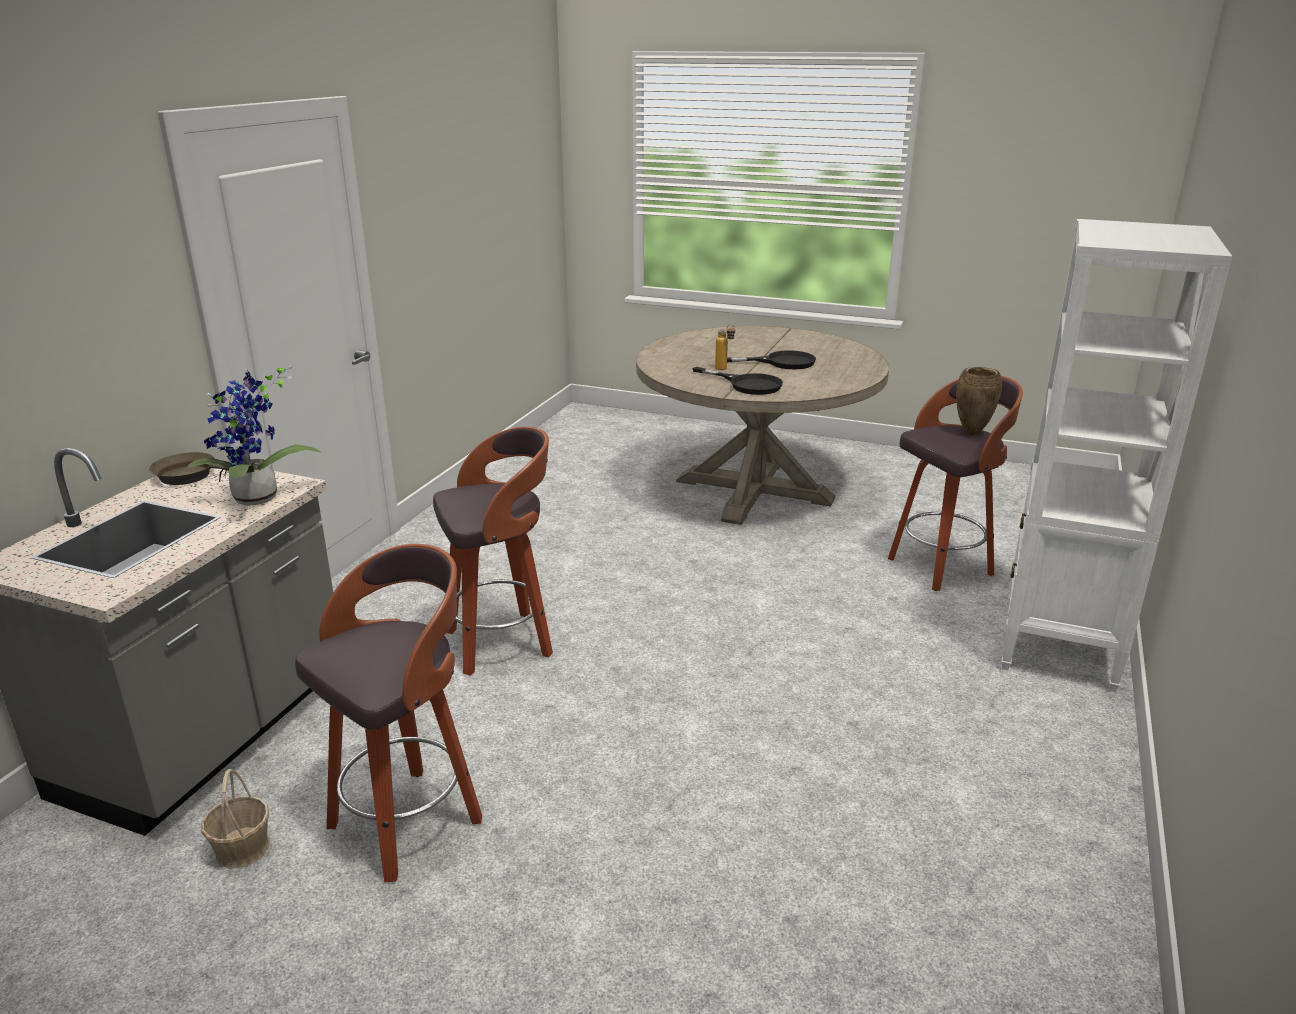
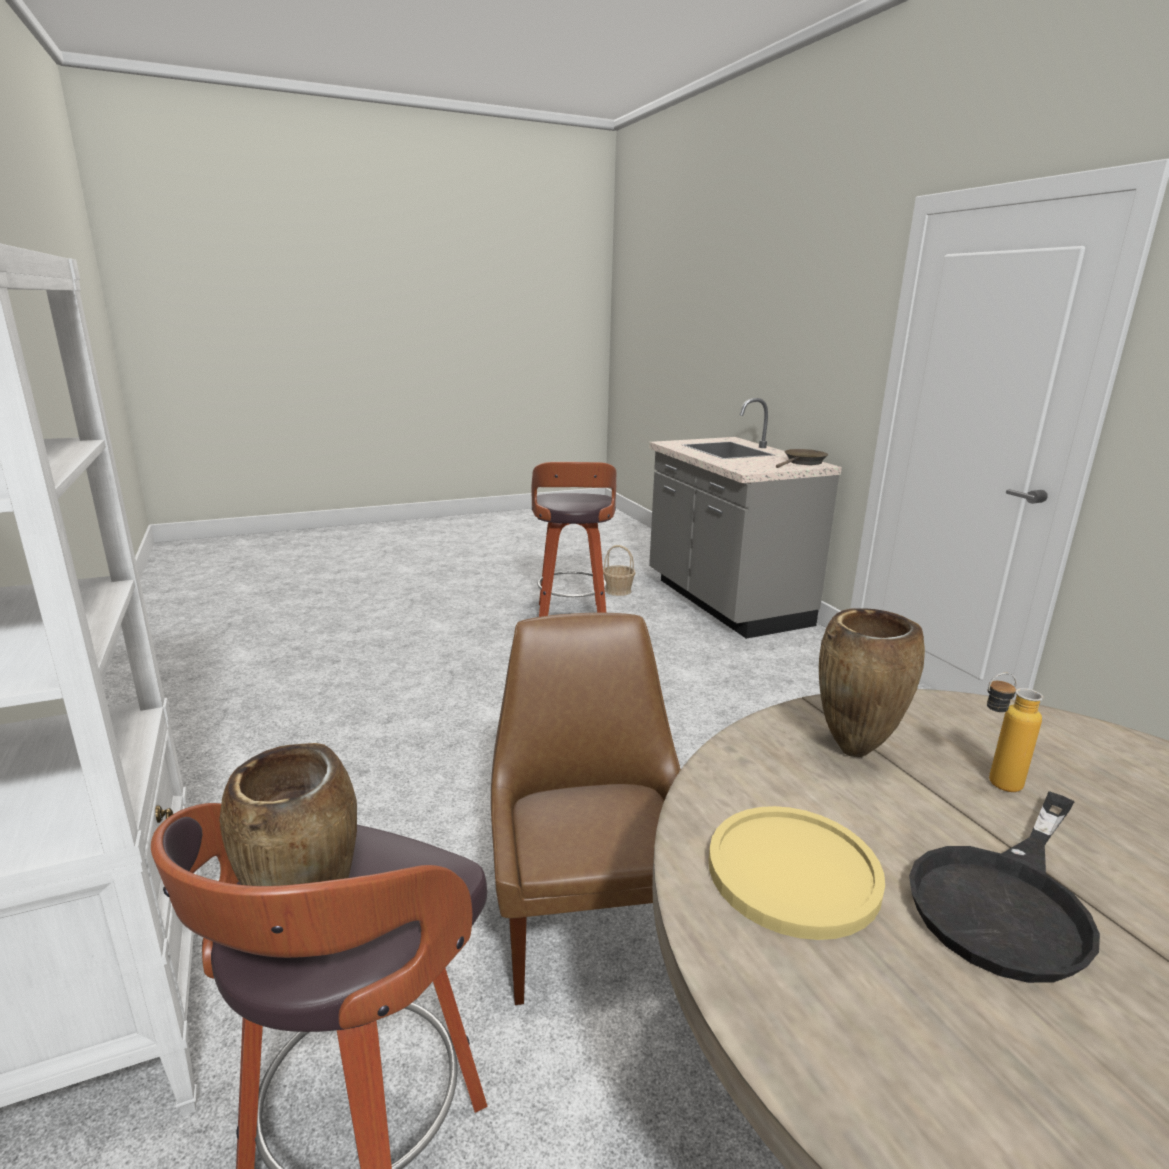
camera: 135 degrees right, 5 degrees down
potted plant [186,365,322,506] -> none
stool [433,426,553,676] -> none
black frying pan [693,367,783,395] -> brown vase [819,608,925,757]
none -> brown chair [491,613,681,1005]
none -> yellow plate [709,806,885,940]

